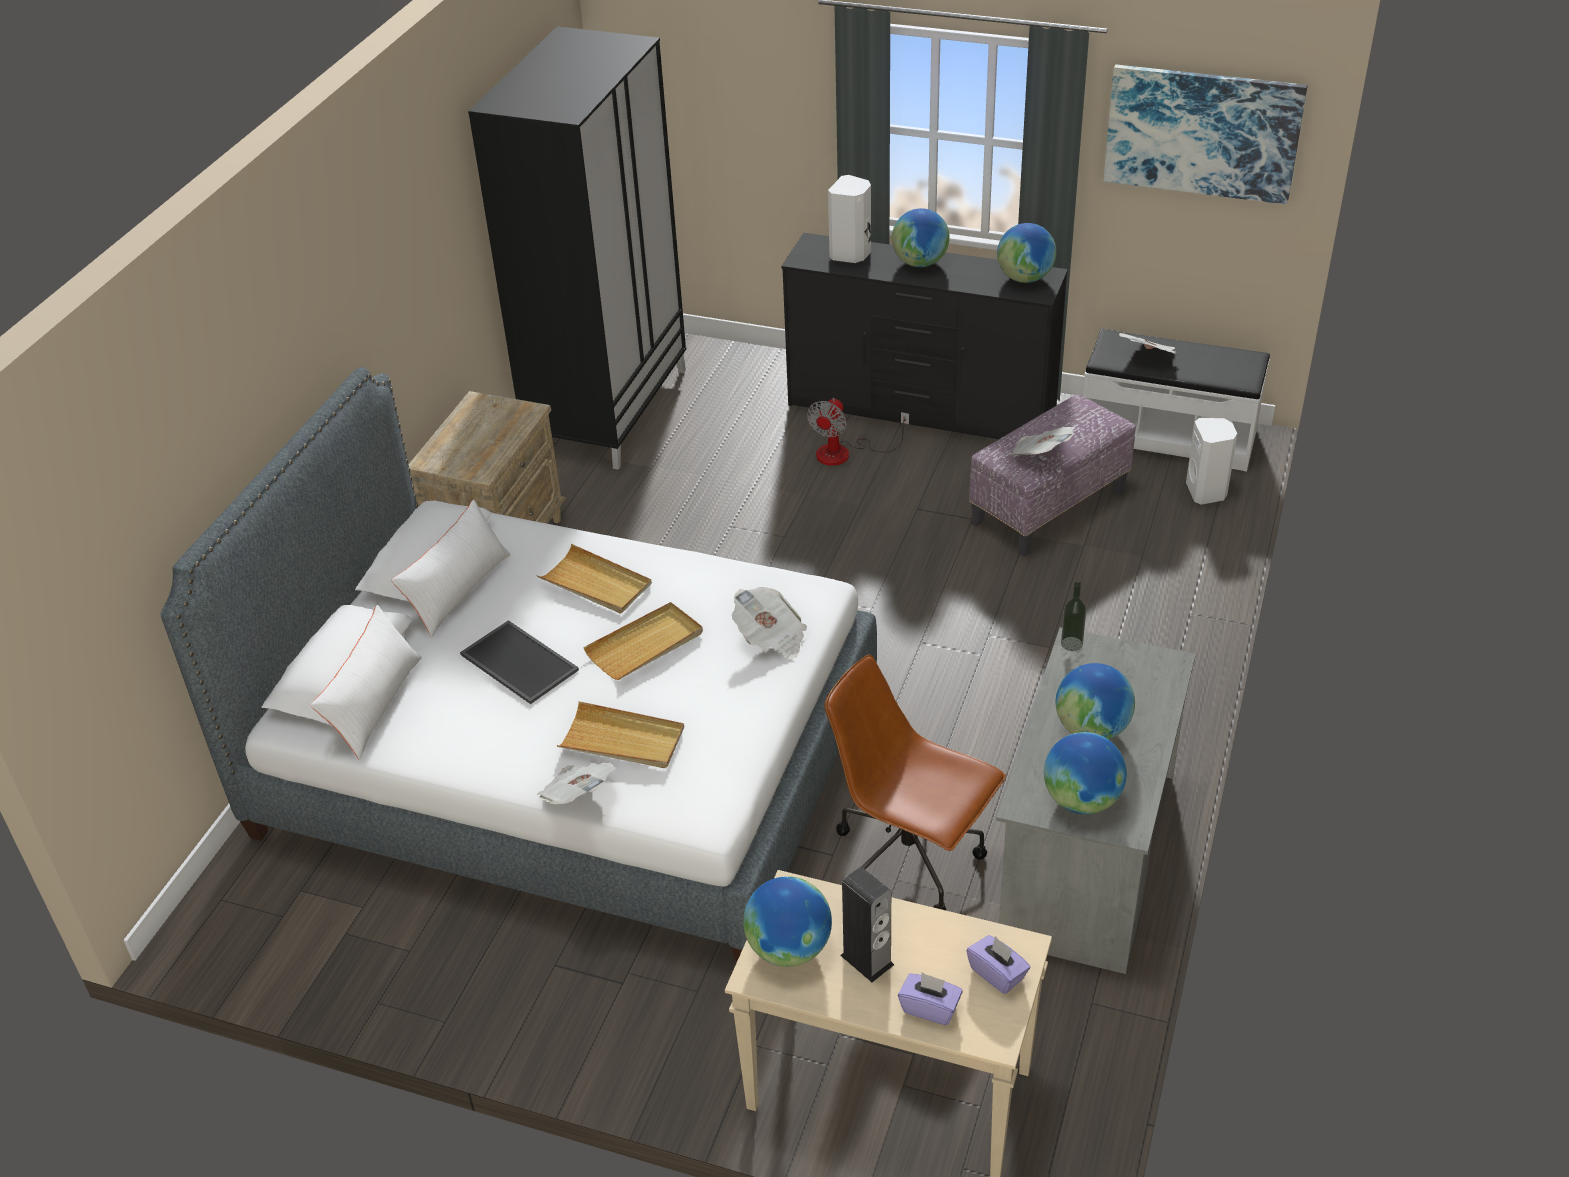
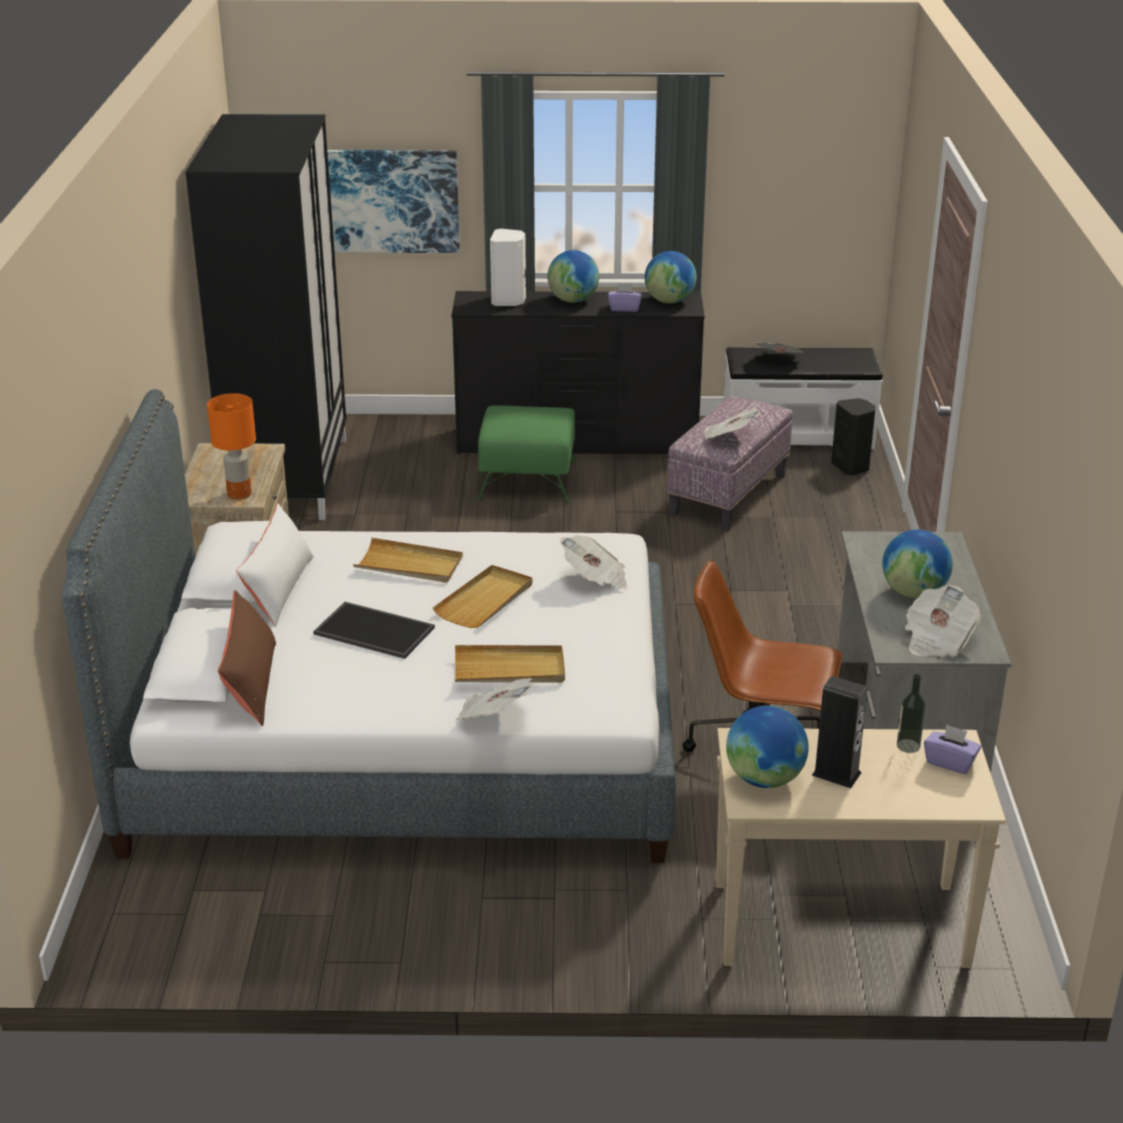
camera: 20 degrees left, 10 degrees down
white pillow [311,605,422,759] -> brown pillow [218,590,276,726]
fan [807,398,909,466] -> green ottoman [477,405,576,504]
purple tissue box [898,973,963,1025] -> purple tissue box moved to [608,283,642,312]
globe [1044,732,1127,814] -> newspaper [905,585,981,657]
bottle [1061,582,1086,651] -> bottle moved to [897,674,926,753]
picture [1104,65,1308,205] -> picture moved to [327,150,460,253]
white speaker [1186,418,1237,505] -> black speaker [831,398,876,476]
none -> orange table lamp [207,393,256,499]

